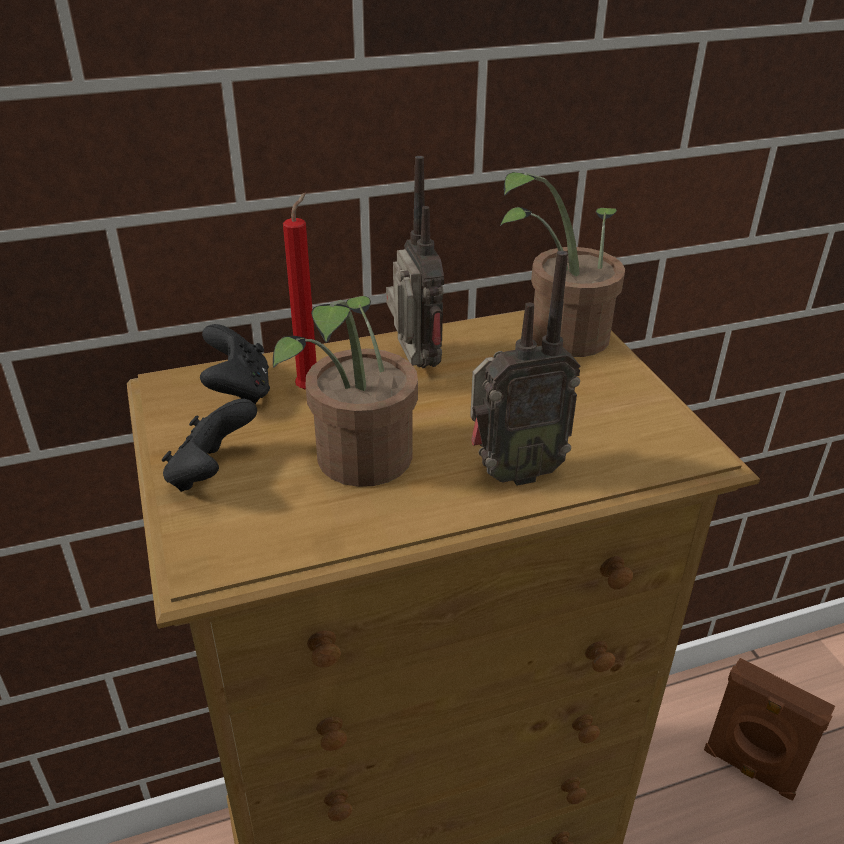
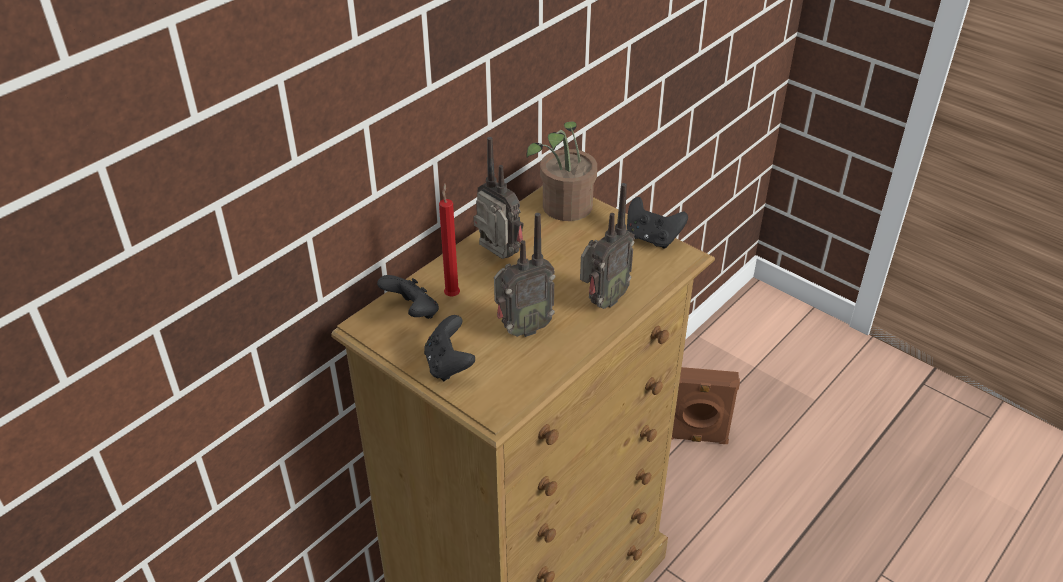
camera: 30 degrees left, 5 degrees up
potted plant [273,296,418,487] -> radio [494,213,555,337]
none -> black game controller [627,197,688,248]

